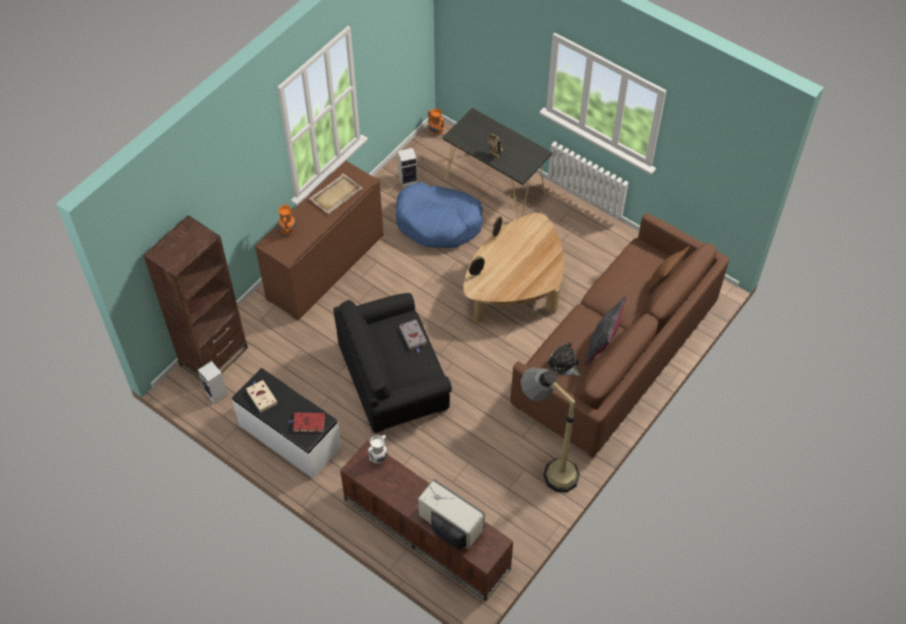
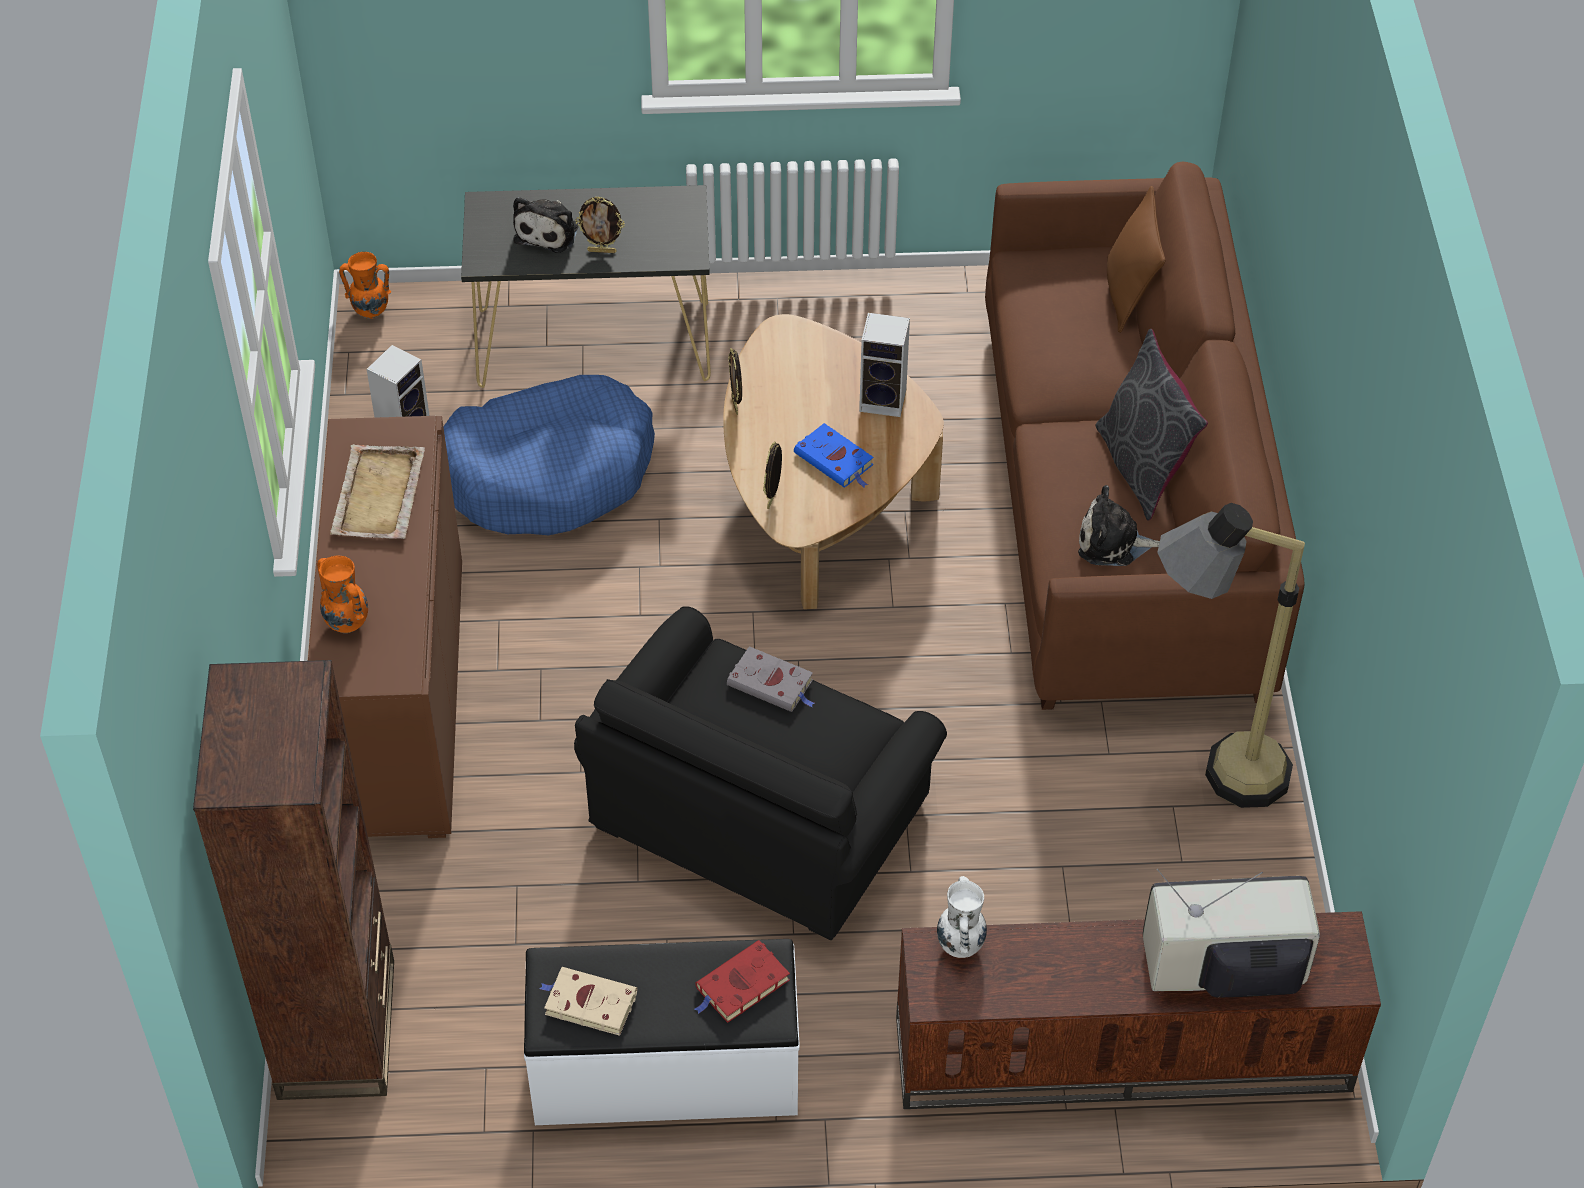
camera: 40 degrees left, 5 degrees down
speaker [198,361,228,404] -> speaker moved to [859,313,910,417]
none -> plush toy [513,197,578,253]
none -> blue book [794,423,874,488]

